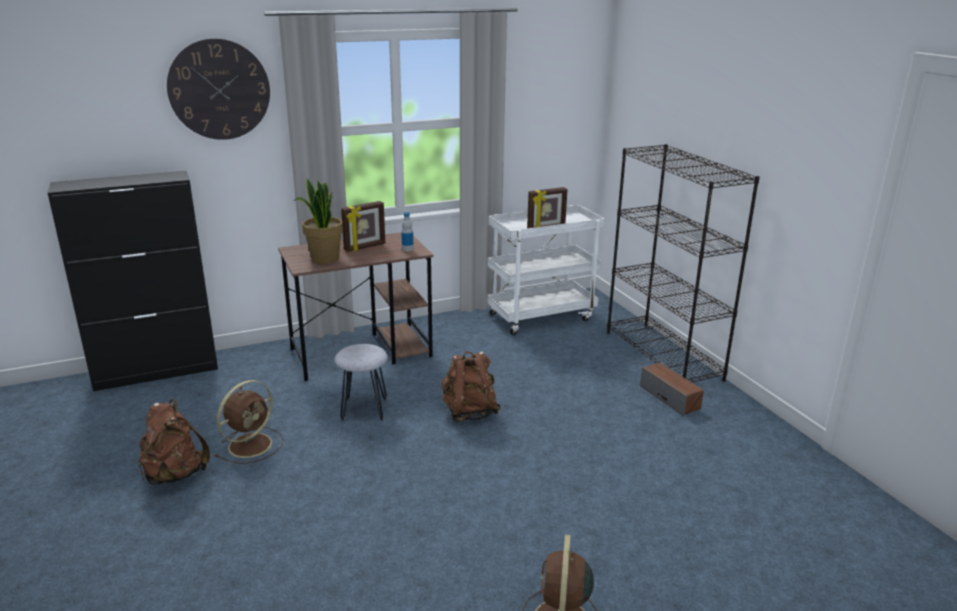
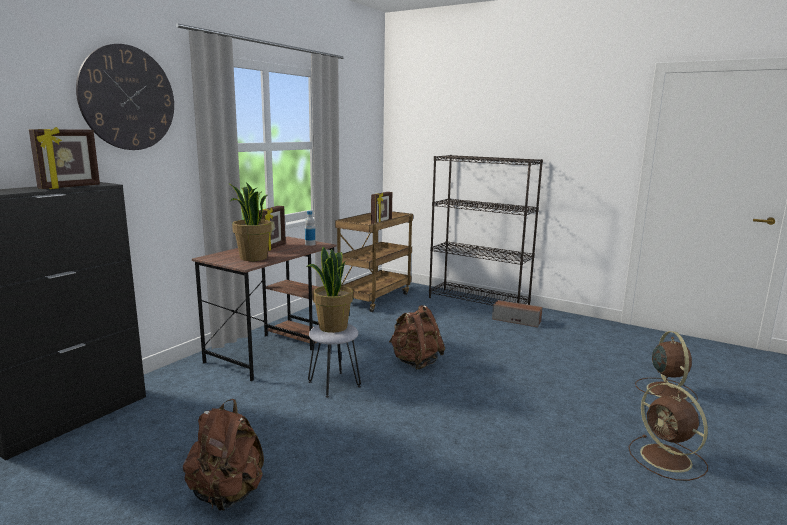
camera: 35 degrees left, 10 degrees down
brown fan [215,380,284,464] -> brown fan moved to [635,331,698,404]
white cart [487,205,605,335] -> brown cart [335,211,413,312]
none -> picture frame [29,127,100,189]
none -> potted plant [306,247,353,333]

